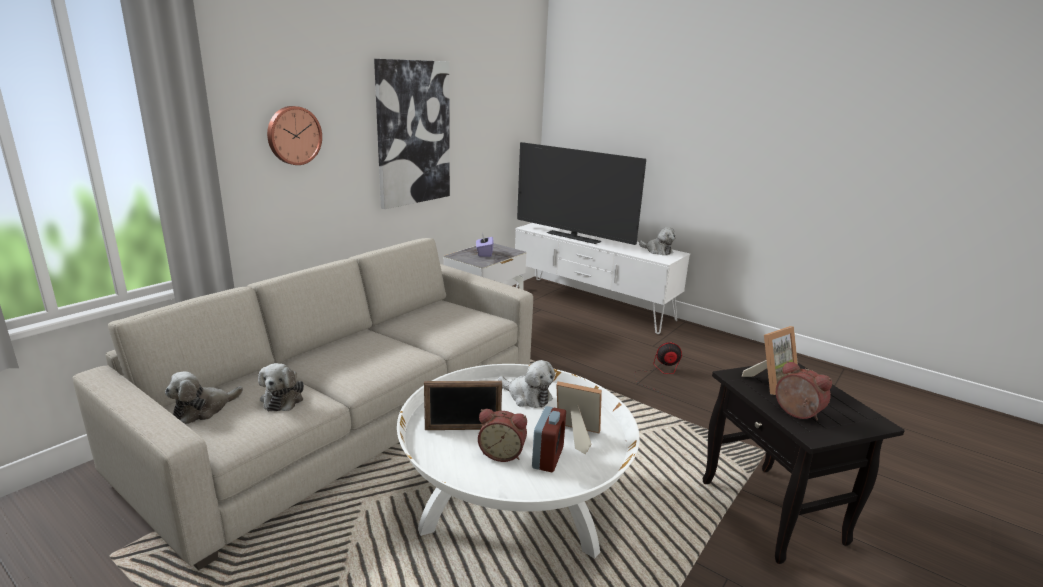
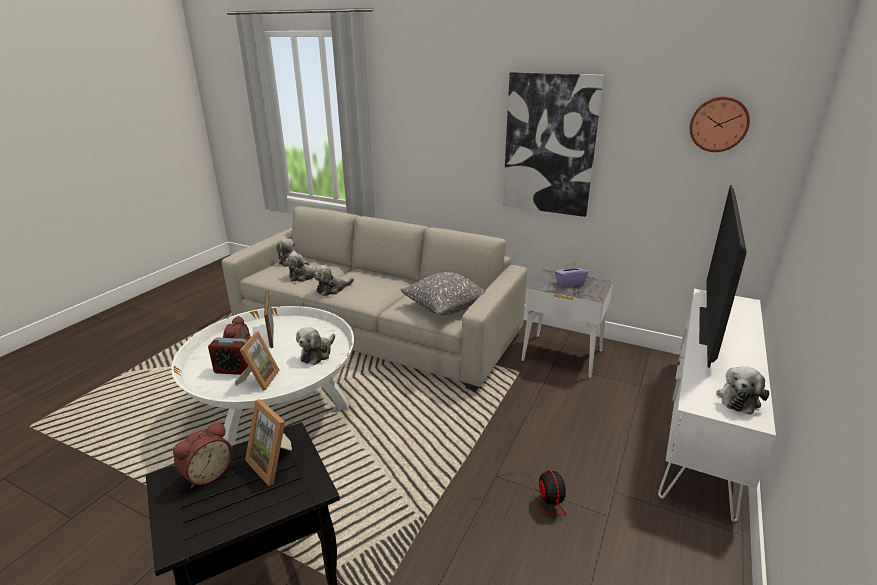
camera: 80 degrees right, 5 degrees up
wall clock [267,106,322,165] -> wall clock moved to [690,96,750,152]
none -> plush toy [313,265,354,296]
none -> grey pillow [401,272,487,315]

